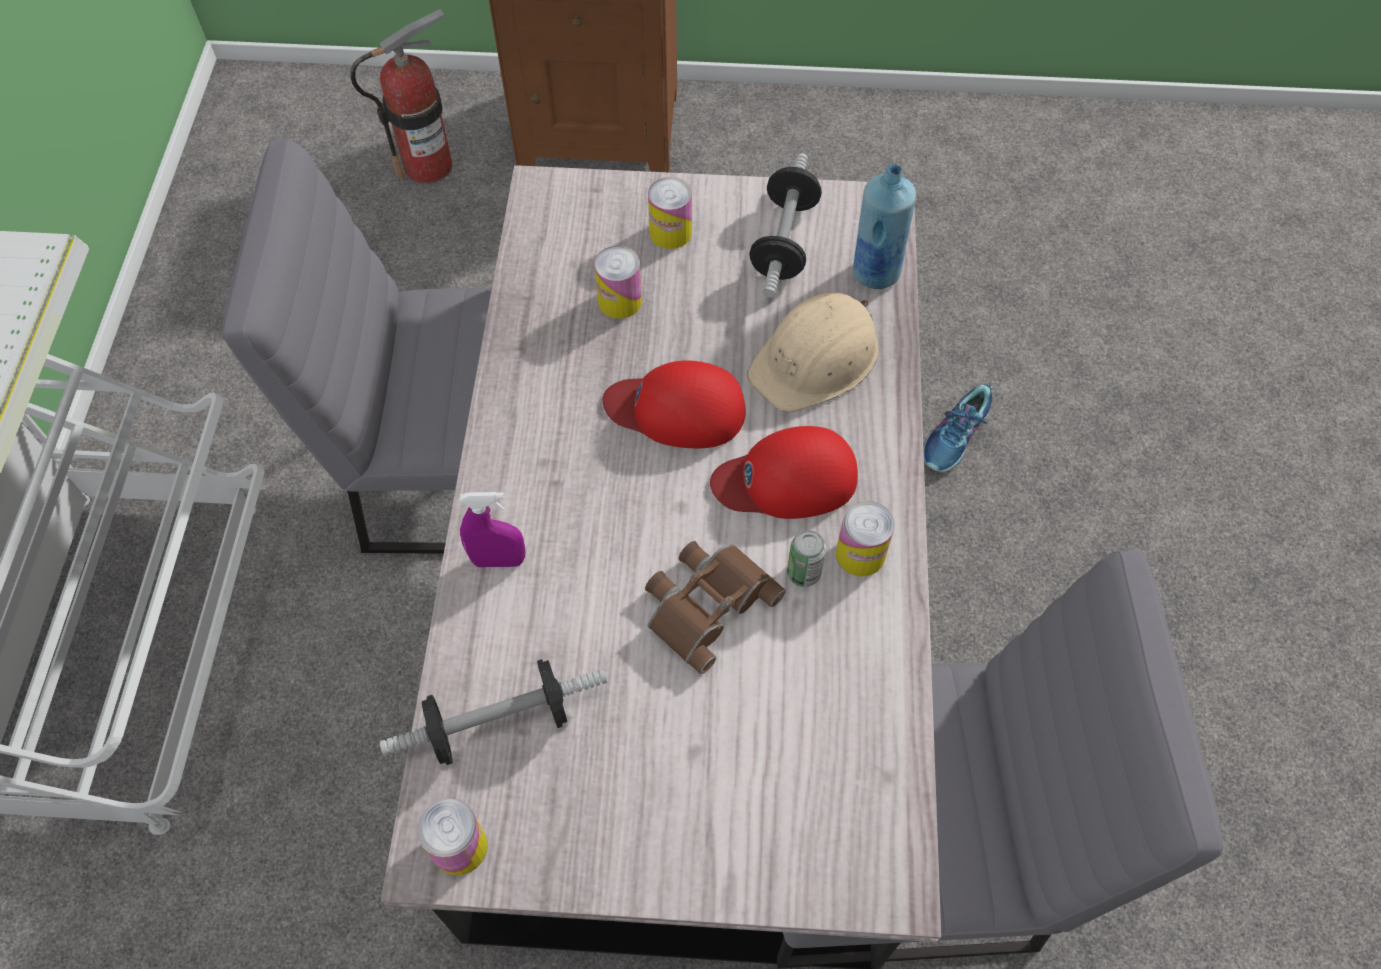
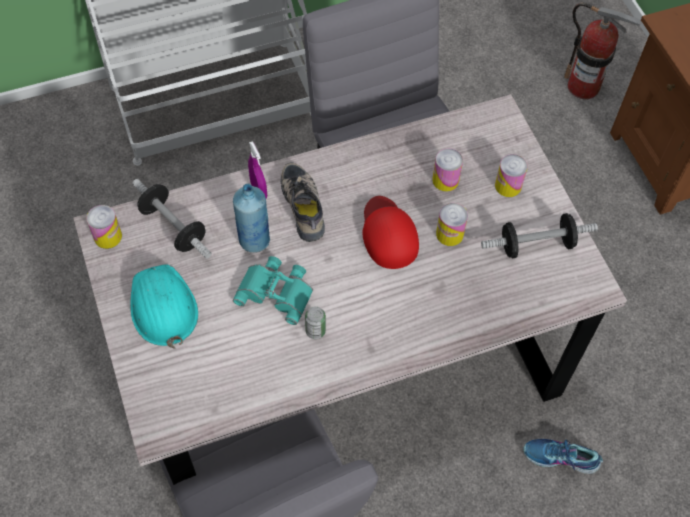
camera: 65 degrees right, 0 degrees up
brown binoculars [645,541,786,674] -> turquoise binoculars [233,256,313,325]
red cap [710,426,858,519] -> none
beige hard hat [747,292,879,413] -> none
can [836,500,895,576] -> can moved to [436,203,468,246]
blue bottle [853,164,916,289] -> blue bottle moved to [233,184,270,252]
none -> turquoise hard hat [130,264,198,349]
none -> shoe [281,162,325,242]

